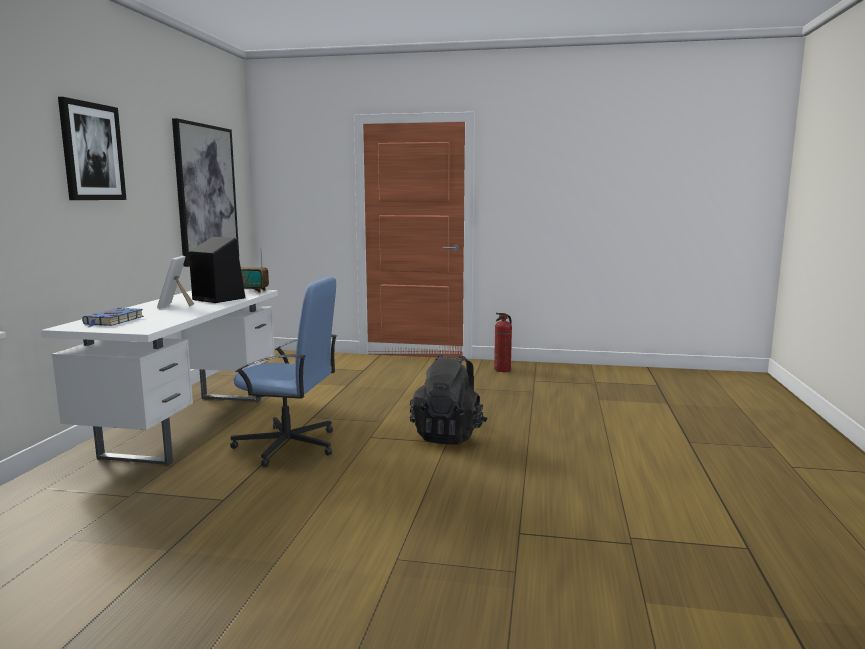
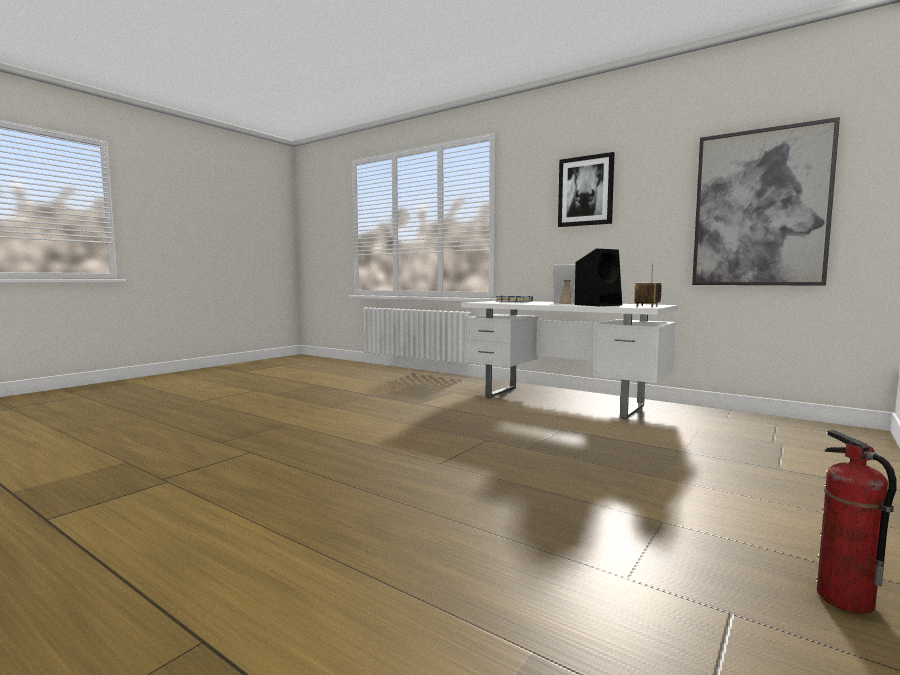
camera: 115 degrees right, 5 degrees down
blue office chair [230,277,337,467] -> none
black backpack [410,354,488,445] -> none

